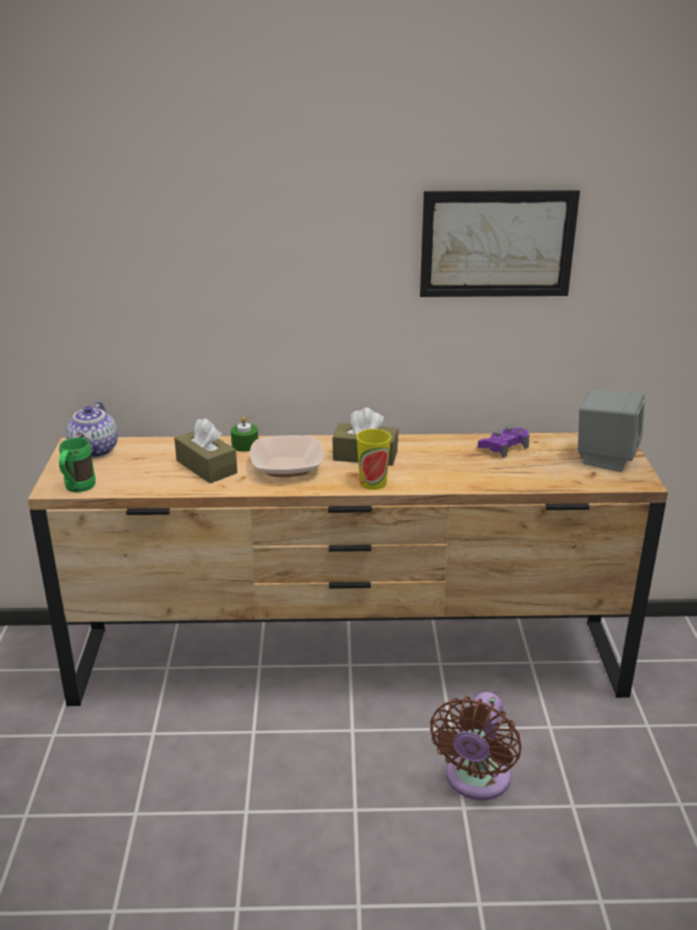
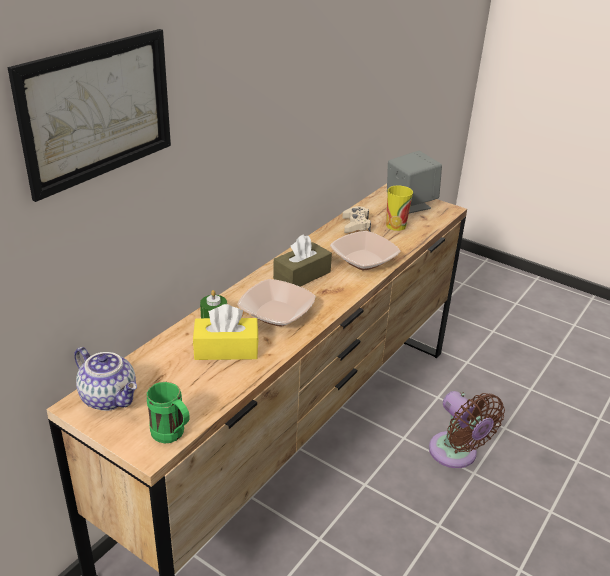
camera: 55 degrees left, 5 degrees up
brown tissue box [174,418,237,483] -> yellow tissue box [193,304,259,360]
cup [356,429,391,490] -> cup moved to [386,186,413,231]
picture [420,190,580,297] -> picture moved to [7,29,171,202]
purple game controller [478,426,529,458] -> beige game controller [342,206,371,233]
none -> bowl [330,231,400,270]

